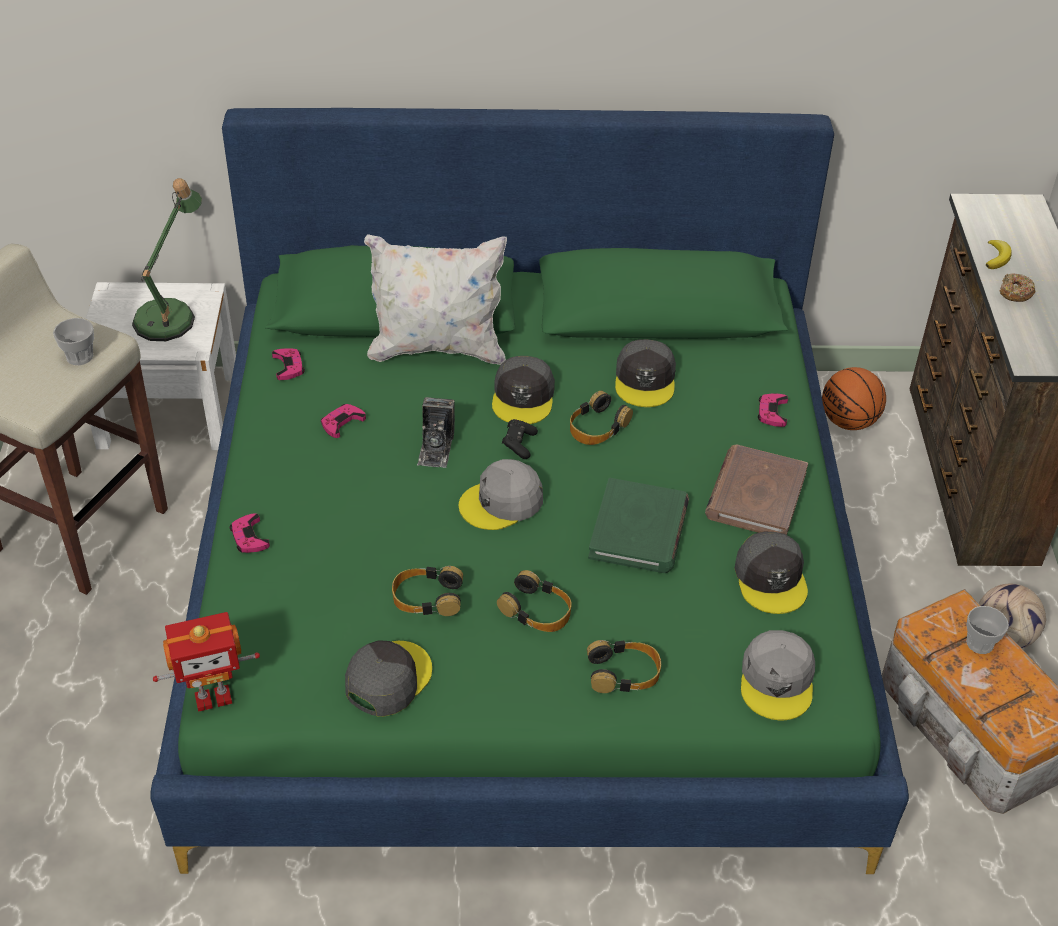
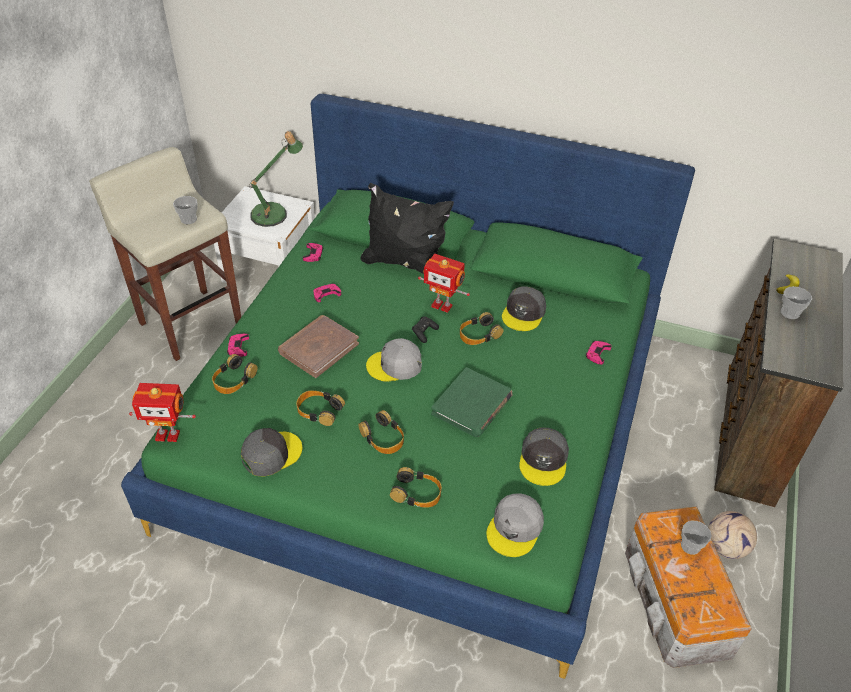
camera: 20 degrees right, 0 degrees up
white pillow [364,234,507,365] -> black pillow [360,183,454,274]
camera [417,397,455,468] -> none
grey cap [492,356,555,424] -> toy robot [418,254,470,313]
brown book [705,444,808,535] -> brown book moved to [278,315,359,378]
basketball [822,367,886,430] -> none
donut [1000,273,1035,302] -> cup [781,286,812,319]
none -> headphones [212,354,258,394]

